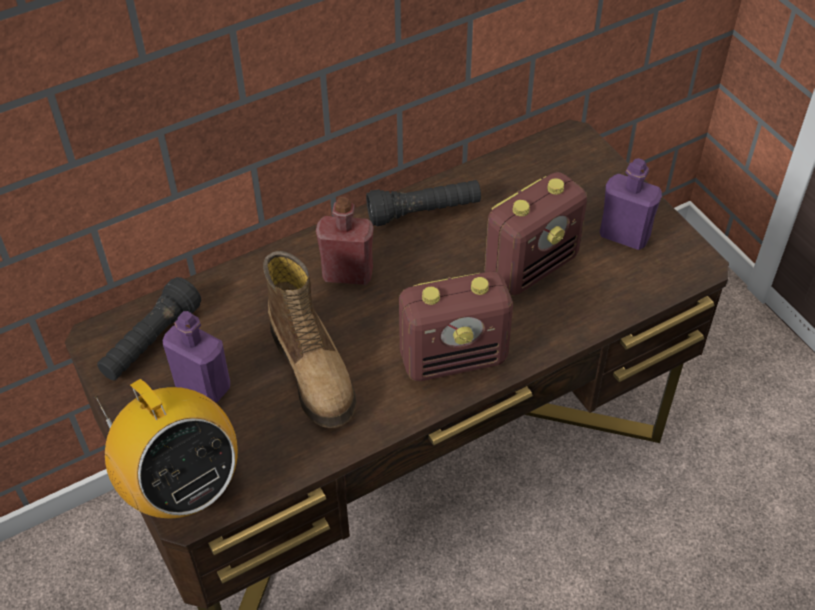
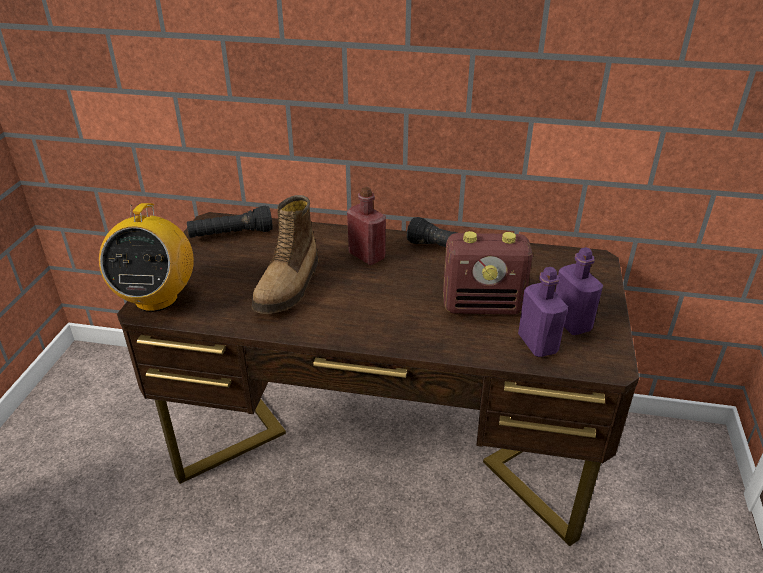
camera: 40 degrees right, 15 degrees down
purple bottle [162,311,230,403] -> purple bottle moved to [518,267,568,357]
radio [399,271,513,381] -> none

